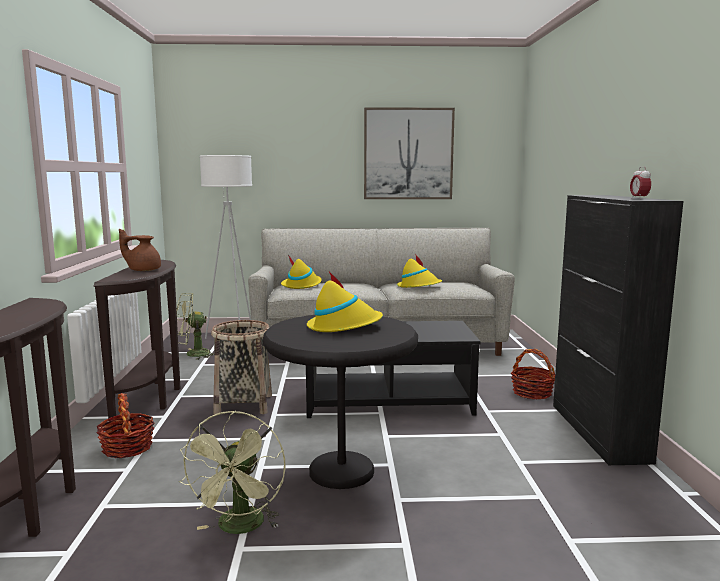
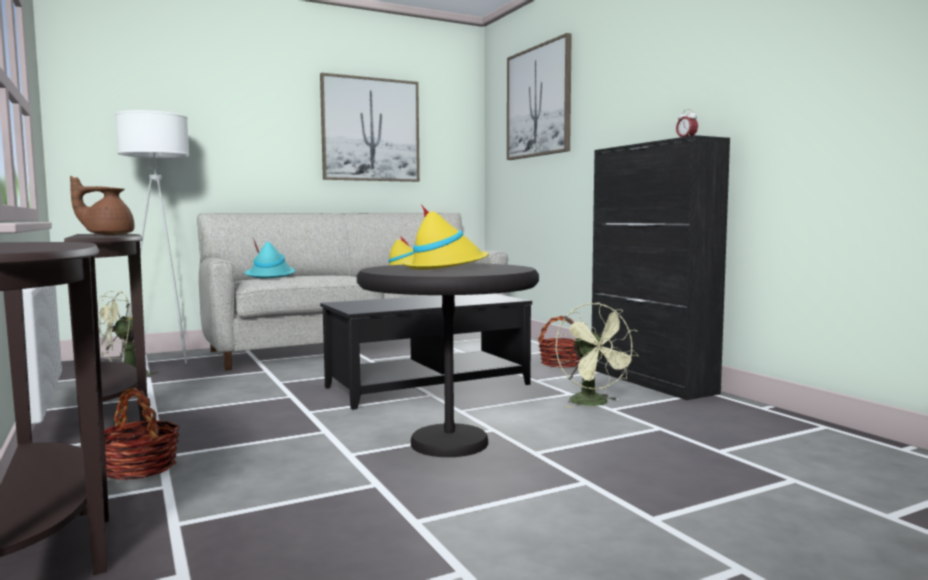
camera: 25 degrees left, 5 degrees down
green fan [179,410,286,534] -> green fan moved to [556,303,639,408]
basket [211,320,272,415] -> none
yellow hat [281,255,322,289] -> turquoise hat [244,238,295,278]
none -> picture [507,33,572,160]

